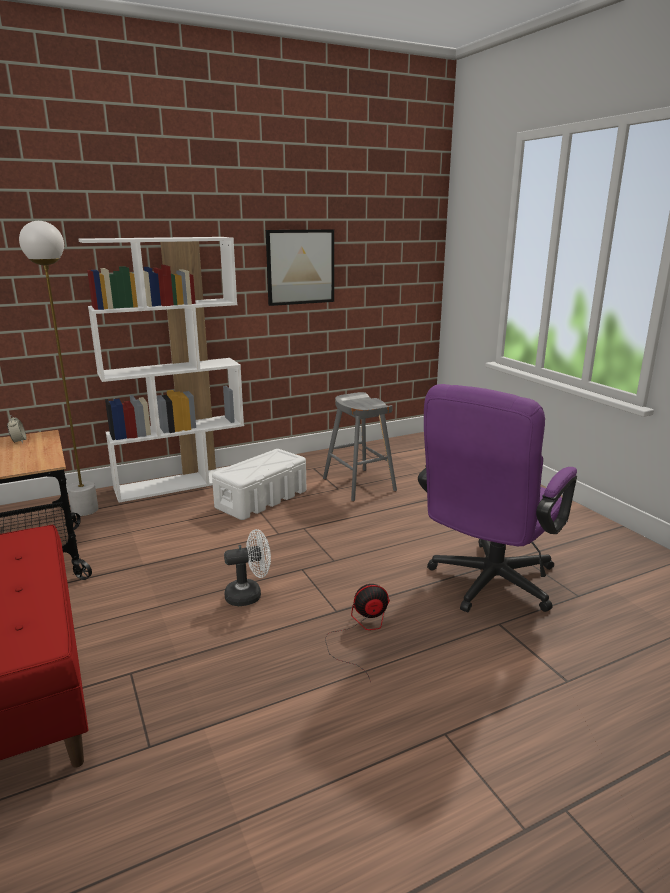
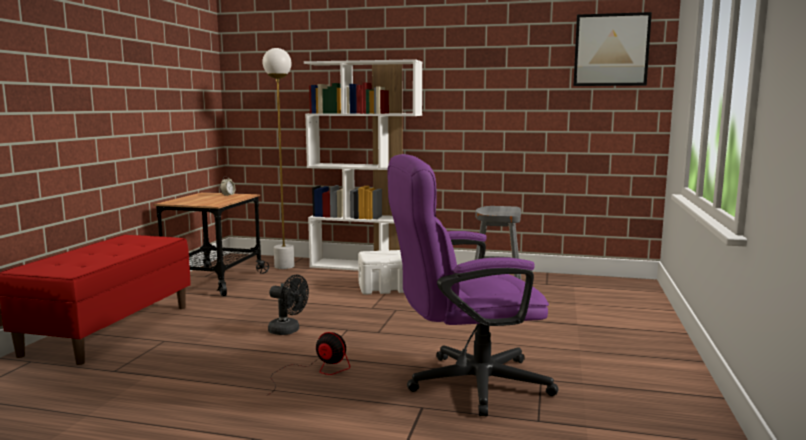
camera: 40 degrees right, 10 degrees down
white fan [224,529,271,606] -> black fan [268,275,309,335]
picture [266,229,334,306] -> picture moved to [573,12,652,86]

